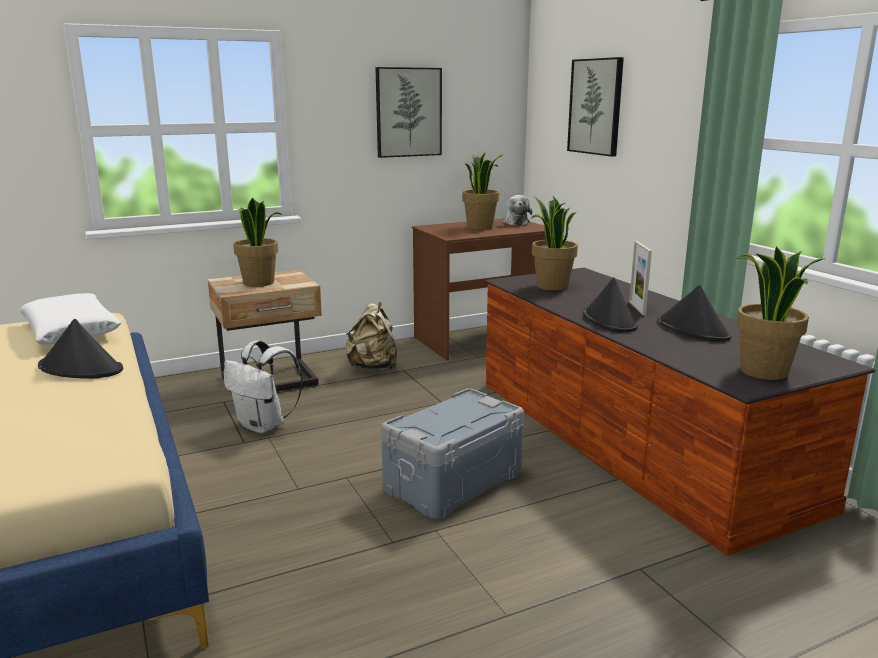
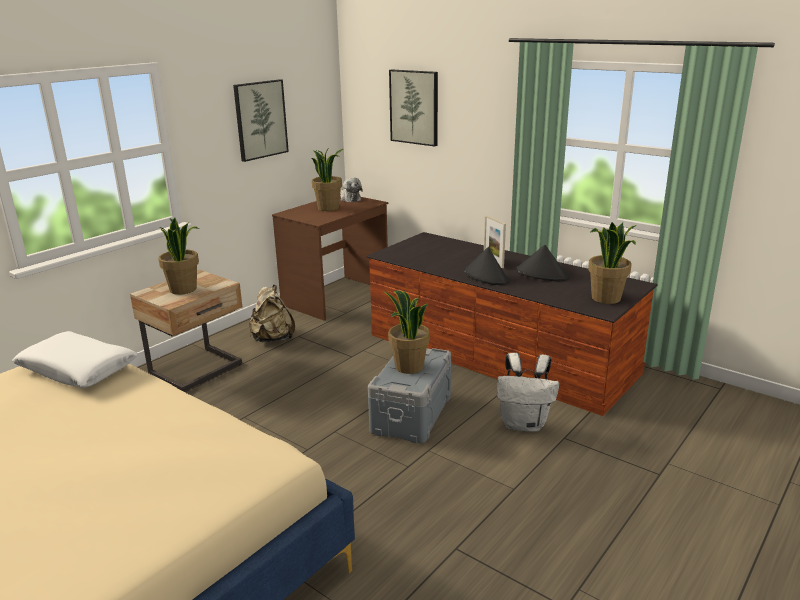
camera: 25 degrees left, 5 degrees up
black hat [38,319,123,379] -> none
white backpack [224,340,303,433] -> white backpack moved to [497,353,559,432]
potted plant [531,196,578,291] -> potted plant moved to [384,290,430,374]

